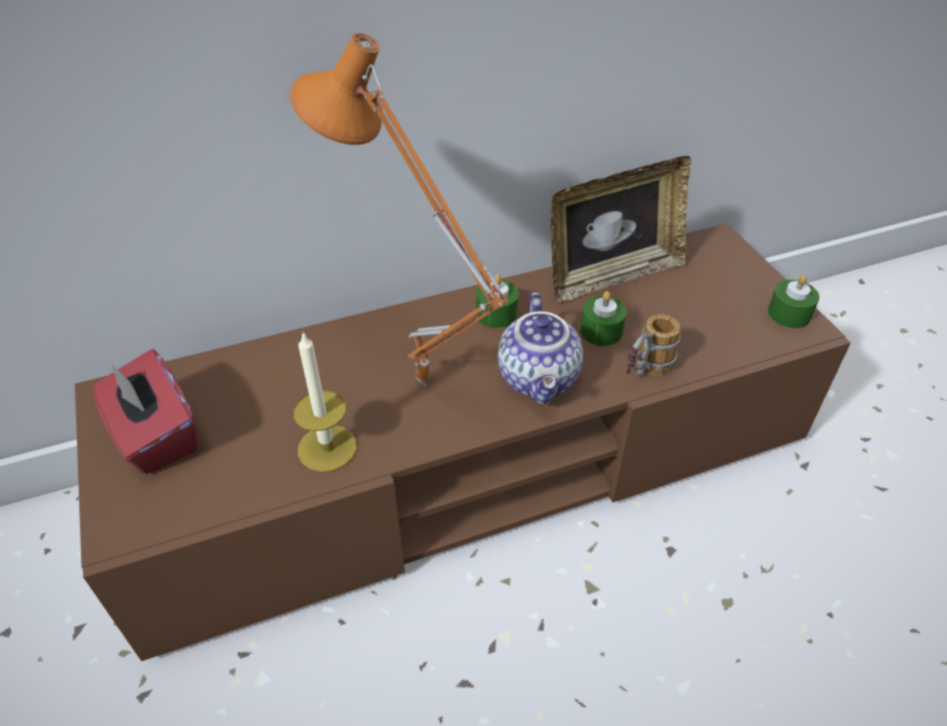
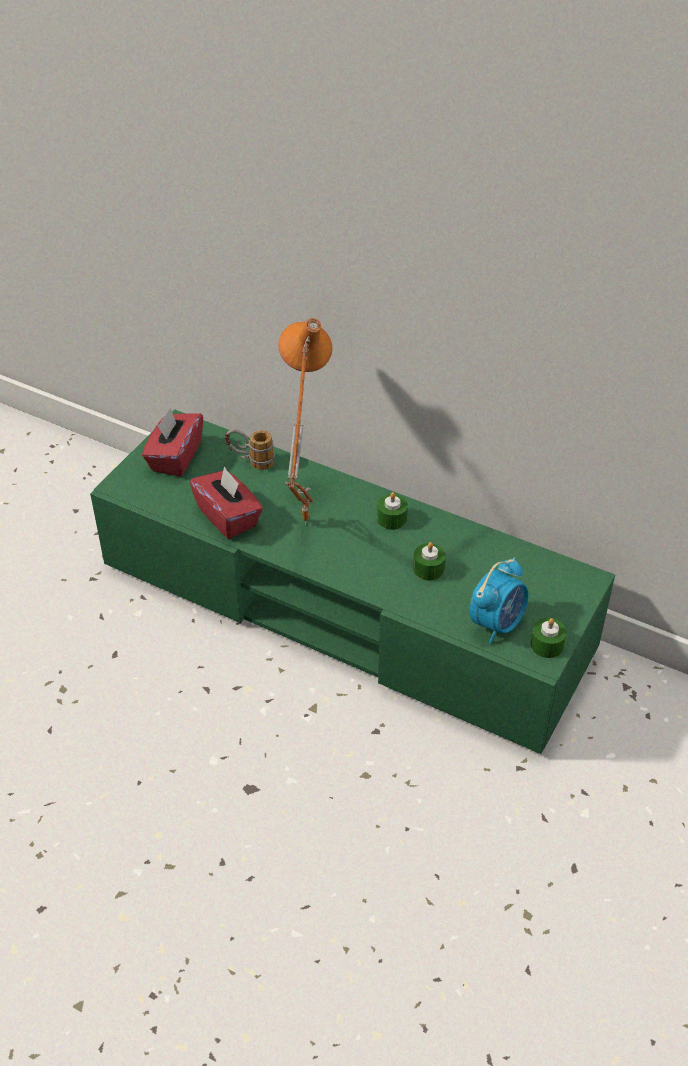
camera: 50 degrees right, 0 degrees up
brown tv stand [75,223,851,661] -> green tv stand [90,410,615,754]
candle [293,331,357,472] -> red tissue box [190,466,263,539]
teapot [498,292,583,404] -> none
picture frame [551,156,691,303] -> none
mug [626,314,681,376] -> mug moved to [224,429,275,470]
none -> alarm clock [470,558,528,644]

